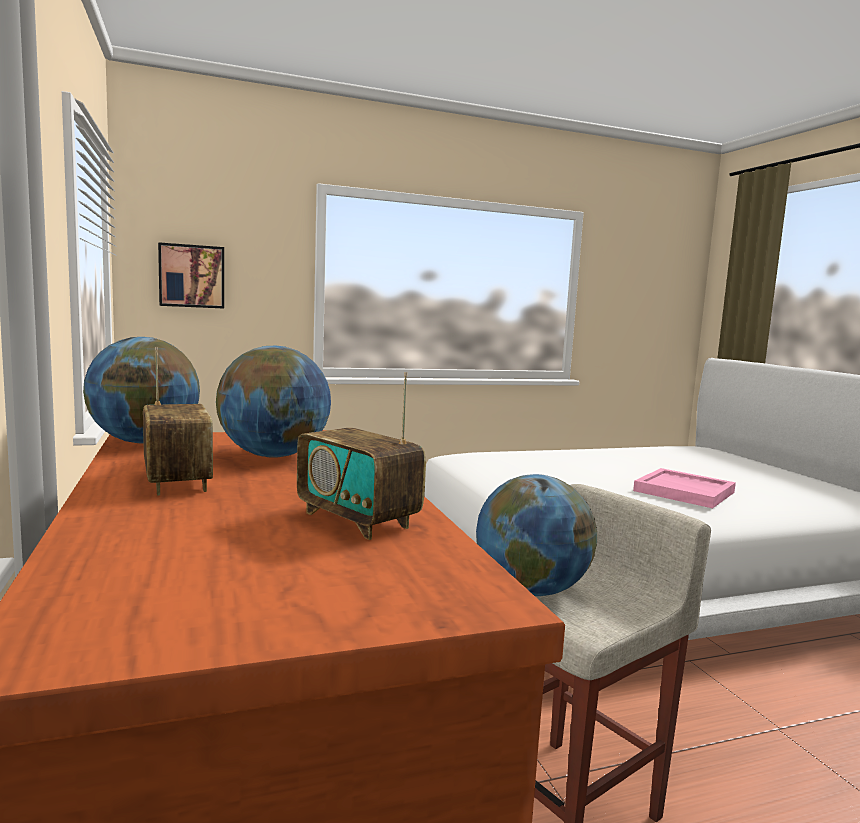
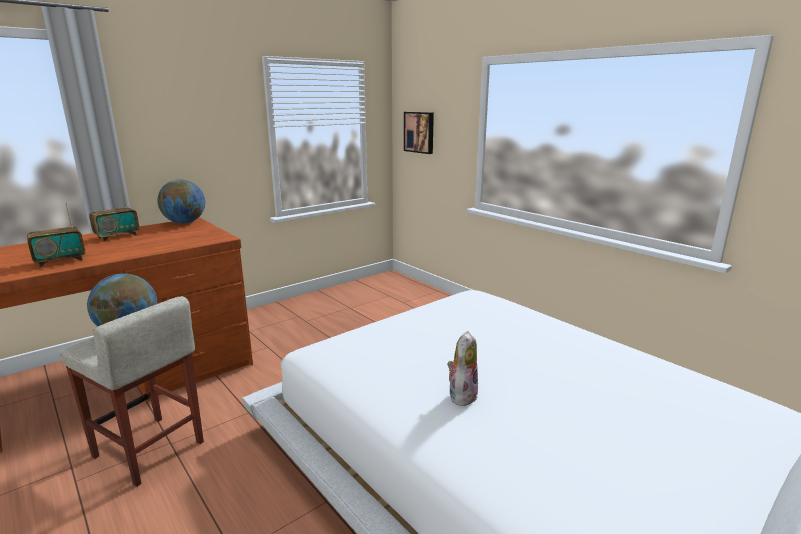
camera: 70 degrees right, 10 degrees up
globe [216,346,331,458] -> none
radio [297,372,426,540] -> radio turned 150 degrees counterclockwise [27,203,85,267]
pink tray [633,468,736,508] -> plush toy [447,331,478,406]

